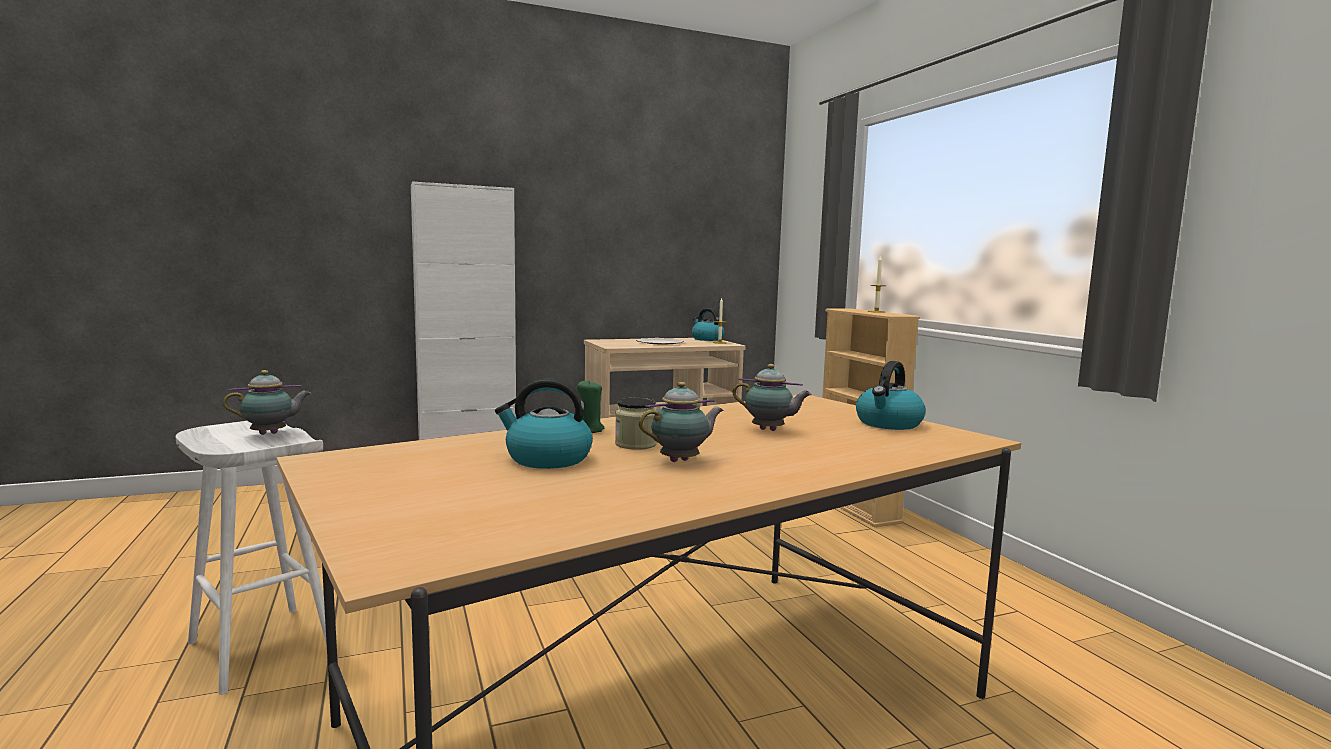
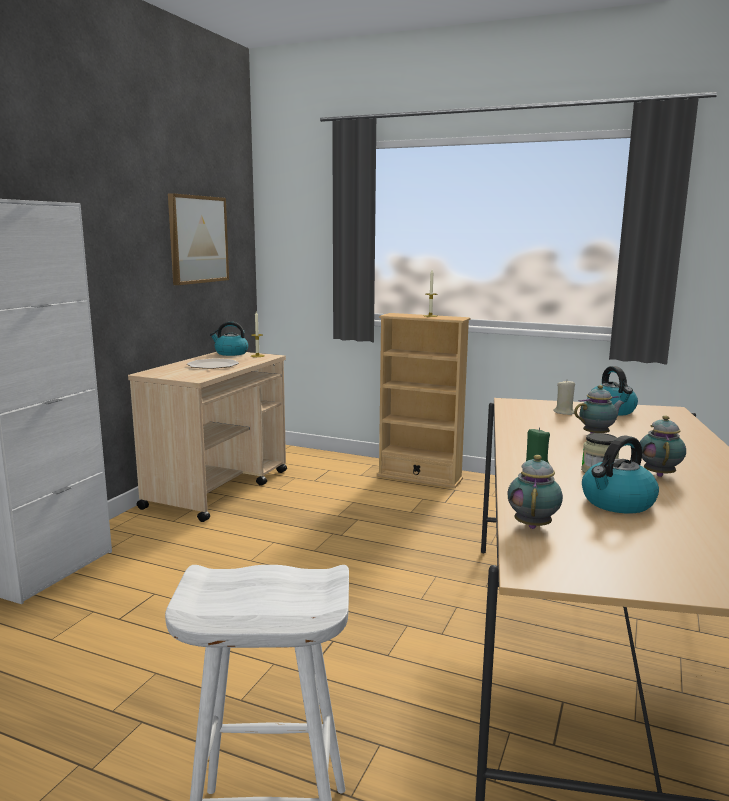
camera: 45 degrees left, 5 degrees up
teapot [223,370,311,435] -> teapot moved to [507,455,563,529]
none -> picture [168,193,229,285]
none -> beige candle [553,381,575,415]

